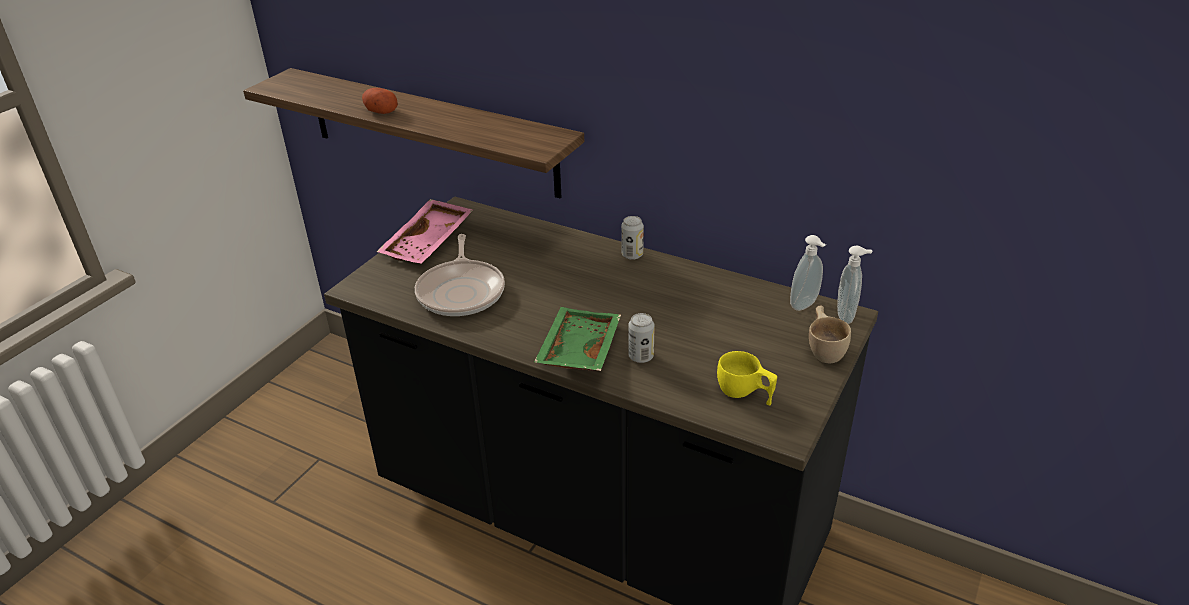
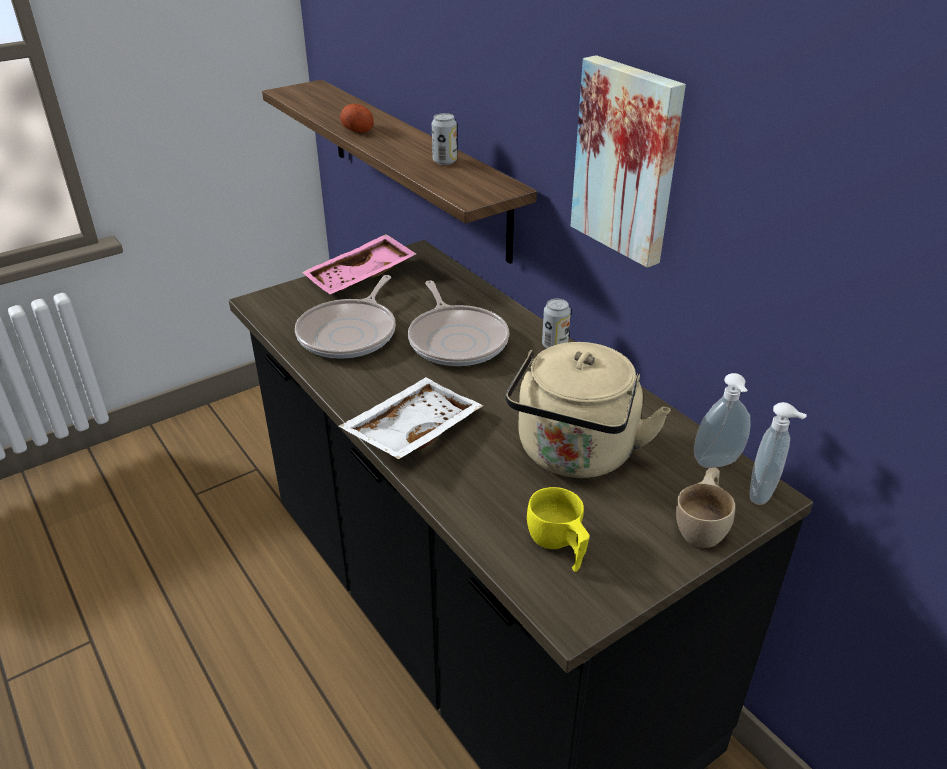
camera: 25 degrees right, 0 degrees up
green tray [534,307,621,371] -> white tray [338,377,483,459]
can [628,313,655,363] -> can moved to [432,113,457,165]
none -> frying pan [408,281,509,366]
none -> beige kettle [505,342,671,478]
none -> picture [571,55,686,268]

